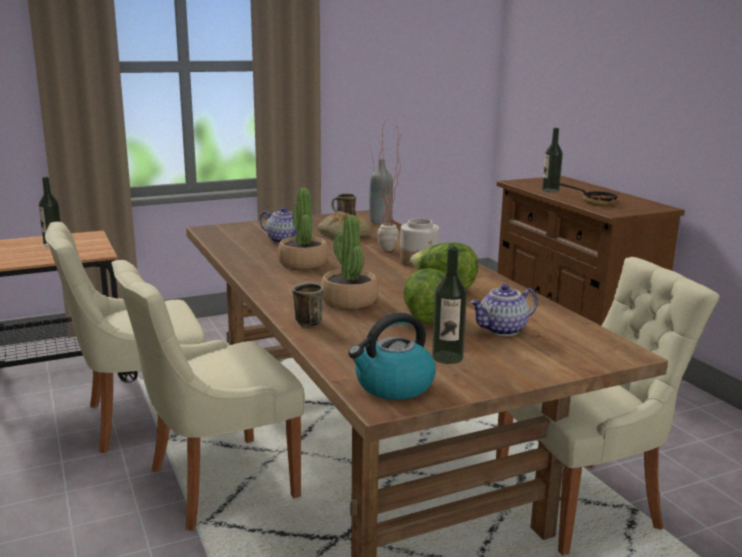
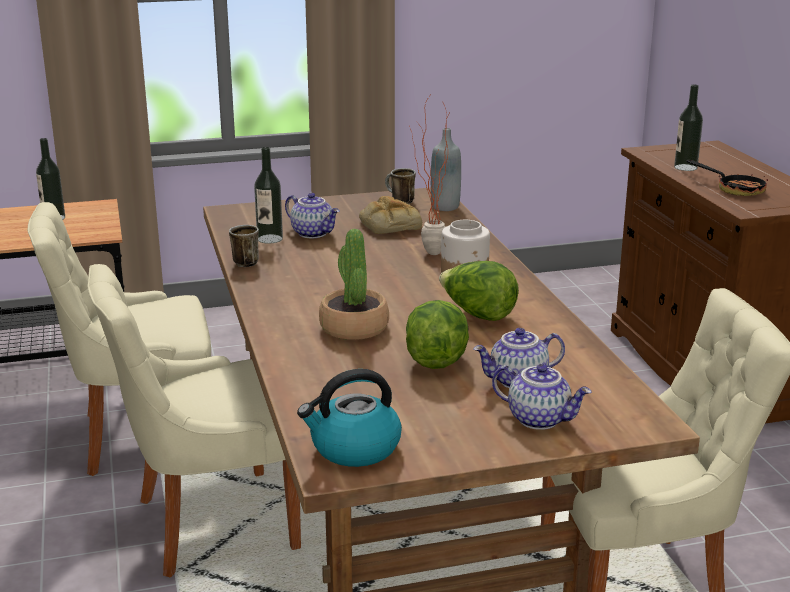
camera: 10 degrees right, 5 degrees up
potted plant [278,188,329,269] -> none
mug [292,283,323,327] -> mug moved to [229,225,259,267]
bottle [432,247,467,364] -> bottle moved to [254,147,283,244]
none -> teapot [492,364,592,430]

